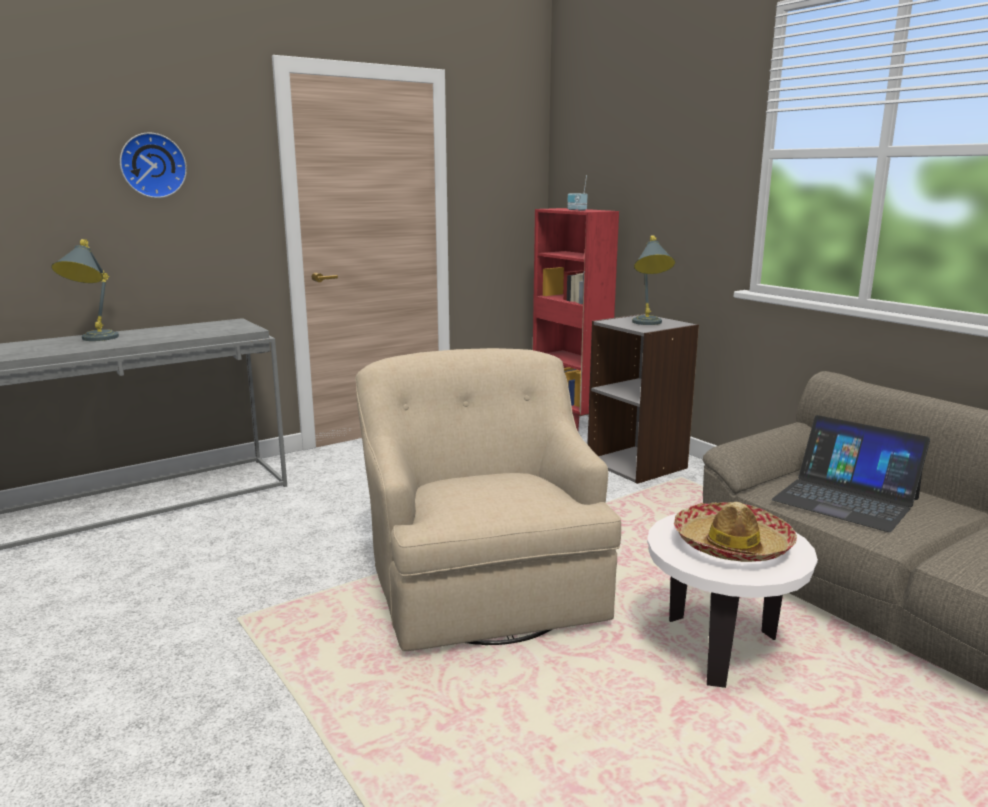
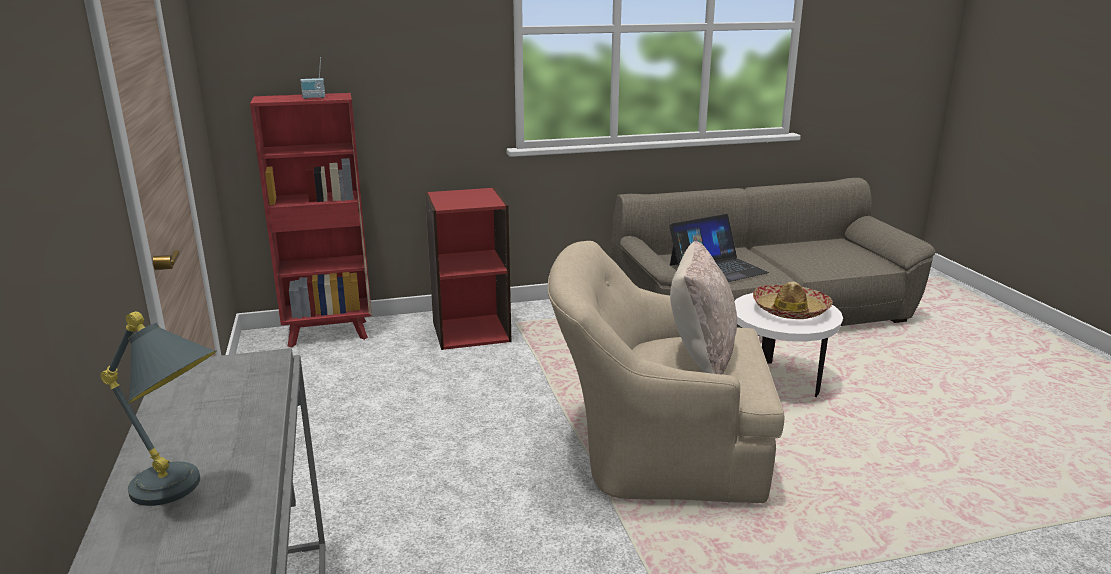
camera: 70 degrees left, 5 degrees up
wall clock [120,133,187,198] -> none
grey bookcase [587,314,699,484] -> red bookcase [425,187,512,350]
grey table lamp [632,236,675,325] -> none
none -> beige pillow [670,241,737,374]

